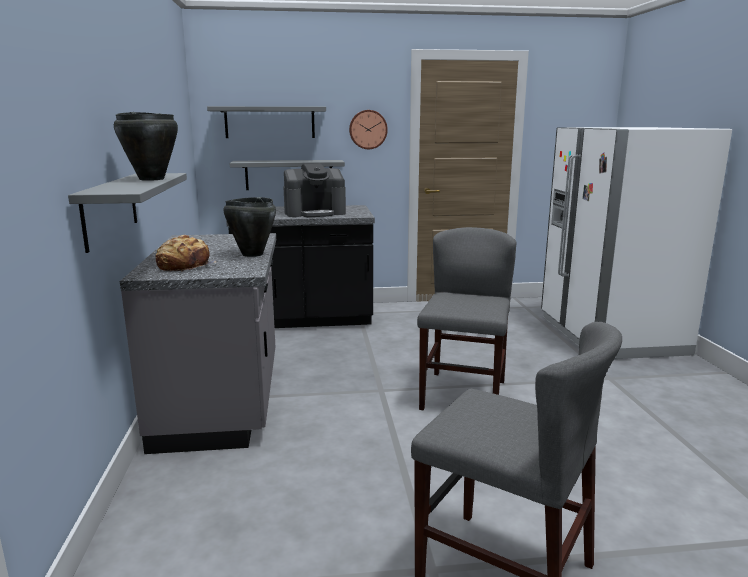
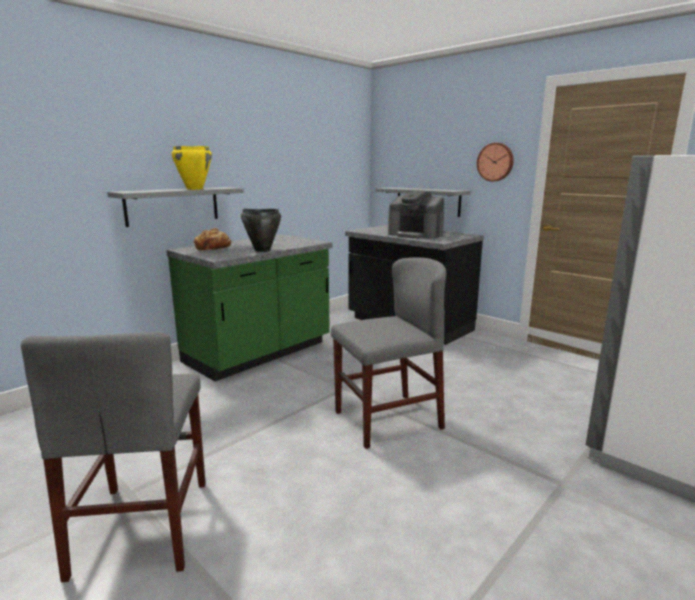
camera: 50 degrees right, 0 degrees up
black cooking pot [114,112,178,181] -> yellow cooking pot [172,146,212,190]
grey counter [120,233,277,454] -> green counter [166,234,333,381]
grey shelf [207,106,326,138] -> none

